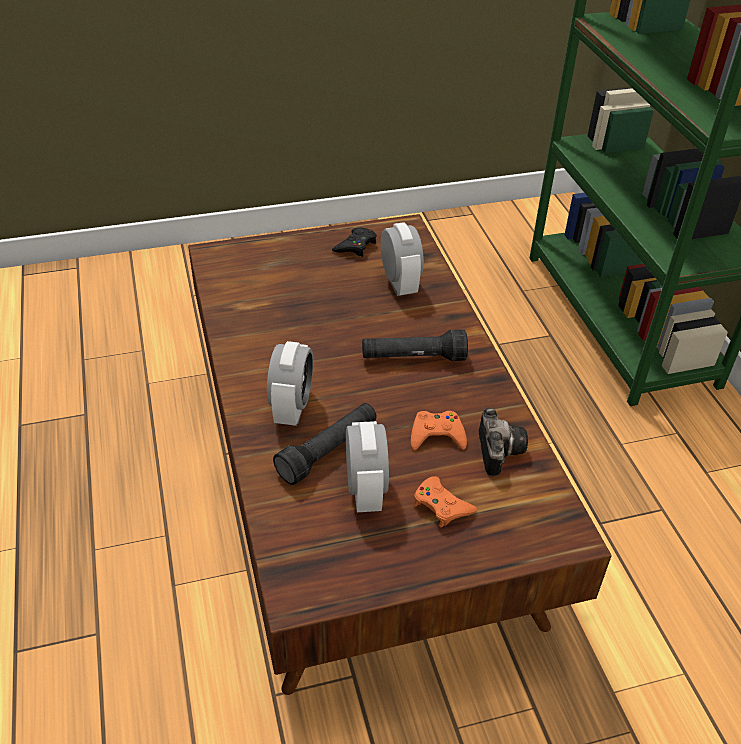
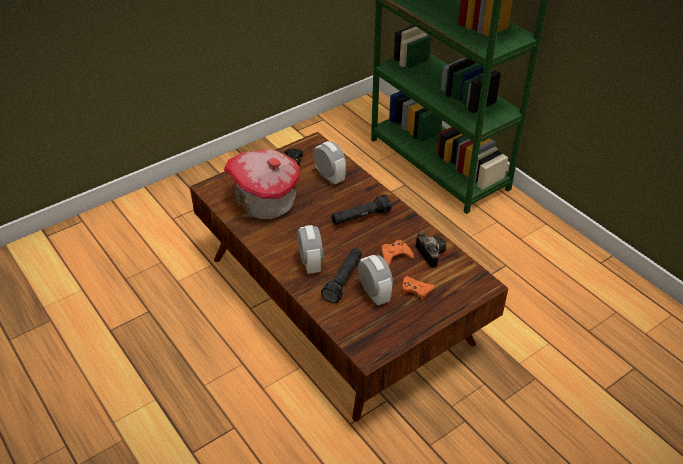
camera: 20 degrees left, 0 degrees up
none -> toy house [224,149,300,219]

